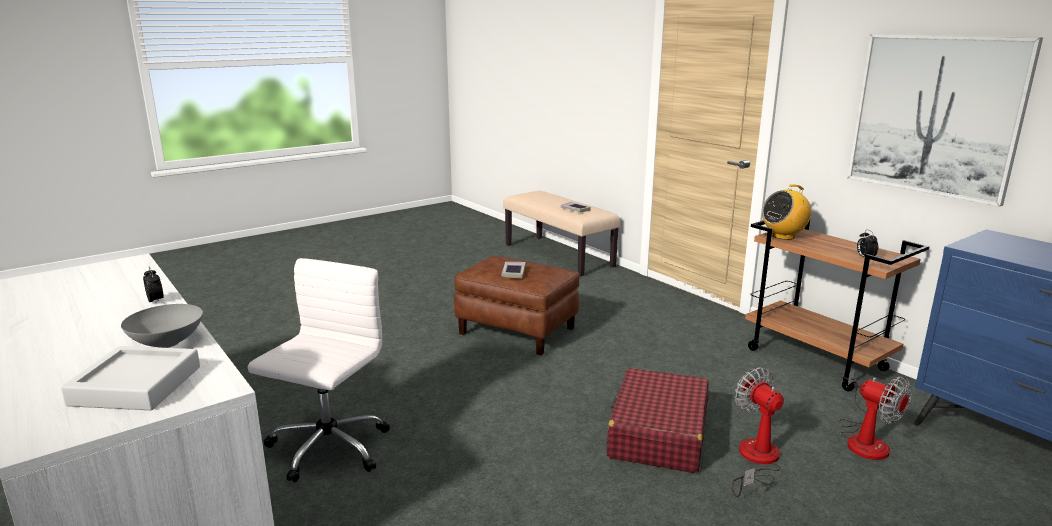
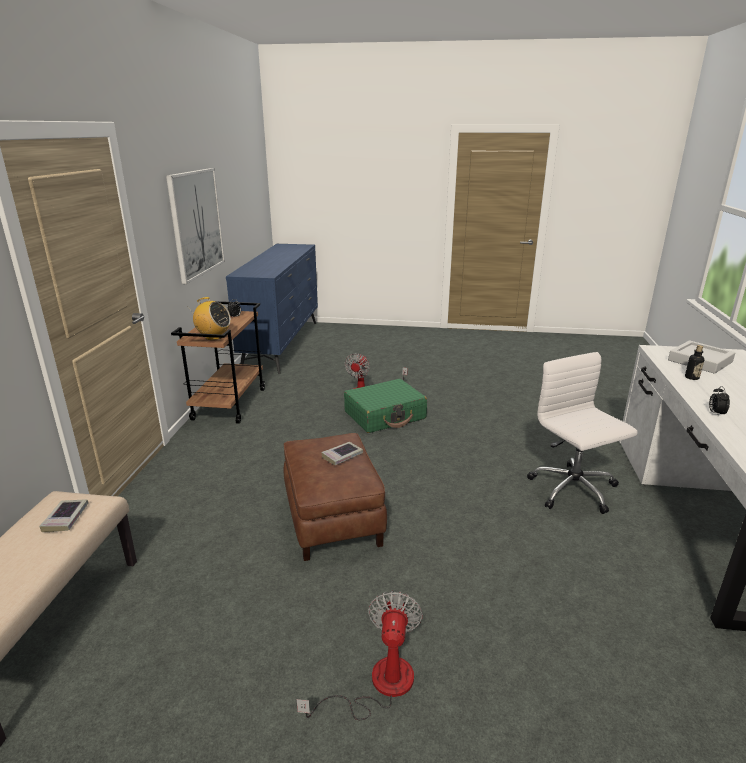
camera: 135 degrees left, 5 degrees up
grey bowl [121,304,203,348] -> bottle [685,345,704,380]
white office chair [248,258,390,482] -> white office chair turned 90 degrees clockwise [527,352,638,514]
red suitcase [607,368,709,473] -> green suitcase [344,379,427,433]
fan [838,370,912,460] -> fan moved to [296,591,423,720]

